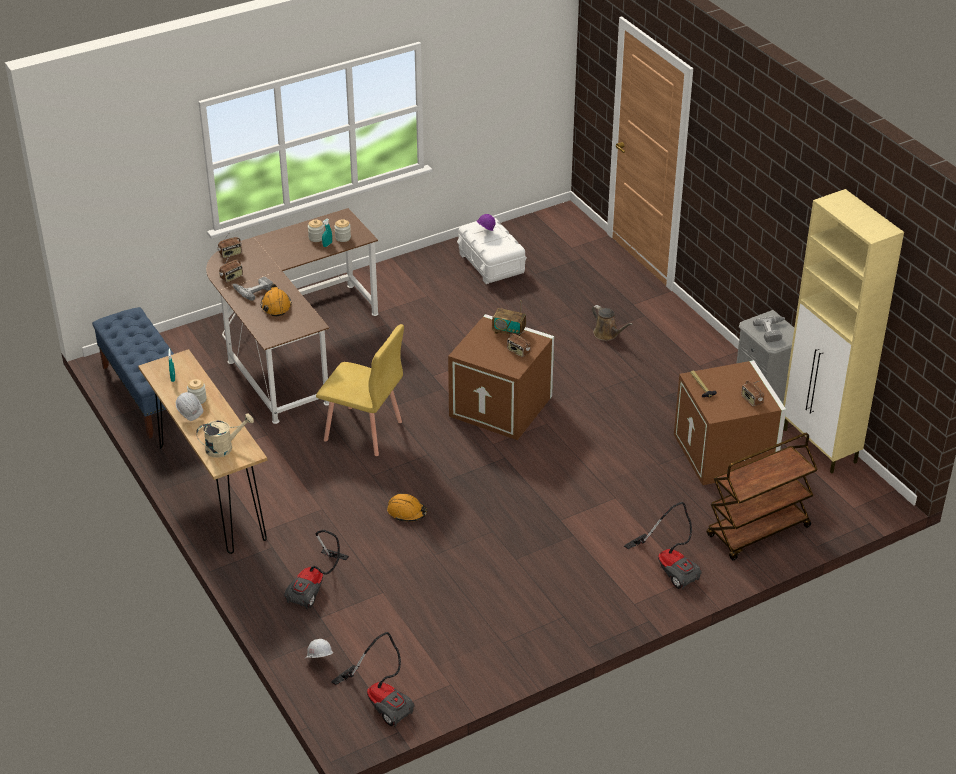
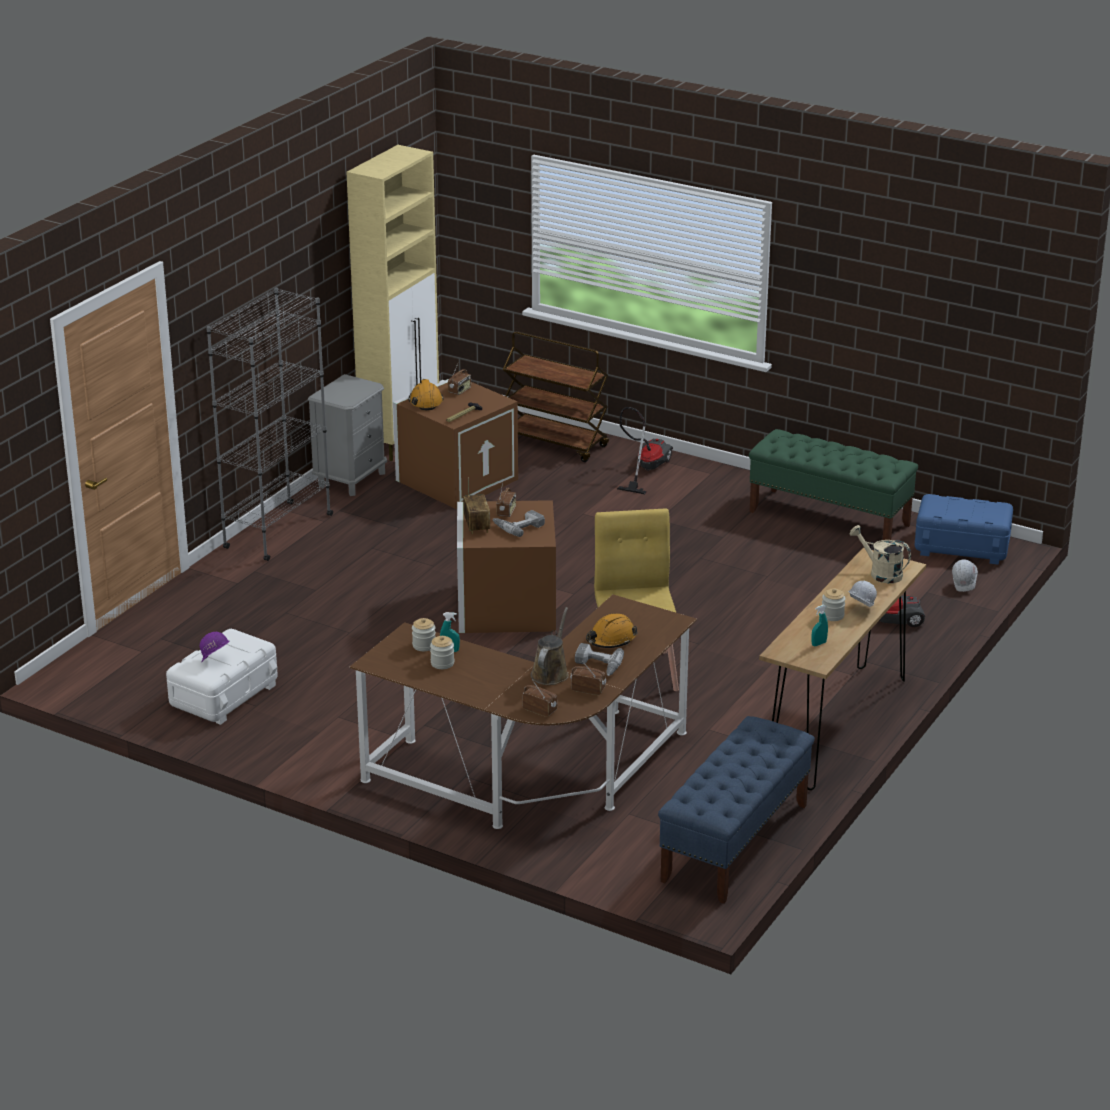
camera: 120 degrees left, 10 degrees down
vacuum cleaner [331,632,414,726] -> blue storage box [915,494,1013,565]
orange hard hat [387,493,428,522] -> orange hard hat moved to [409,379,444,410]
brown watering can [592,305,633,341] -> brown watering can moved to [531,607,569,685]
power drill [753,317,785,343] -> power drill moved to [493,510,545,537]
none -> grey bookcase [206,287,333,561]
none -> green bench [749,429,918,540]

